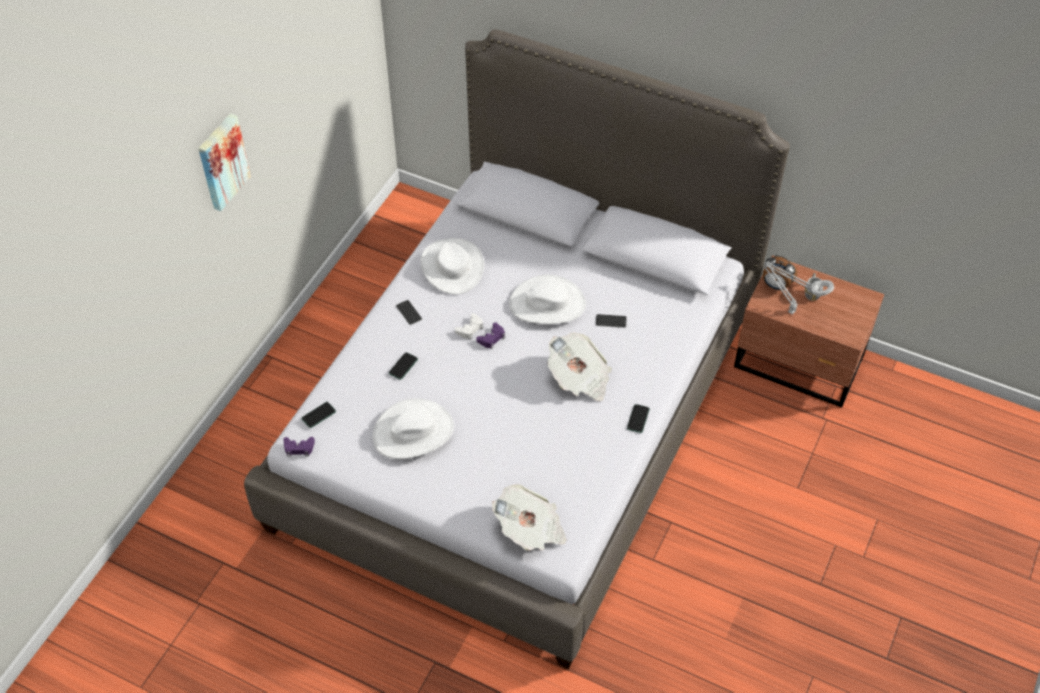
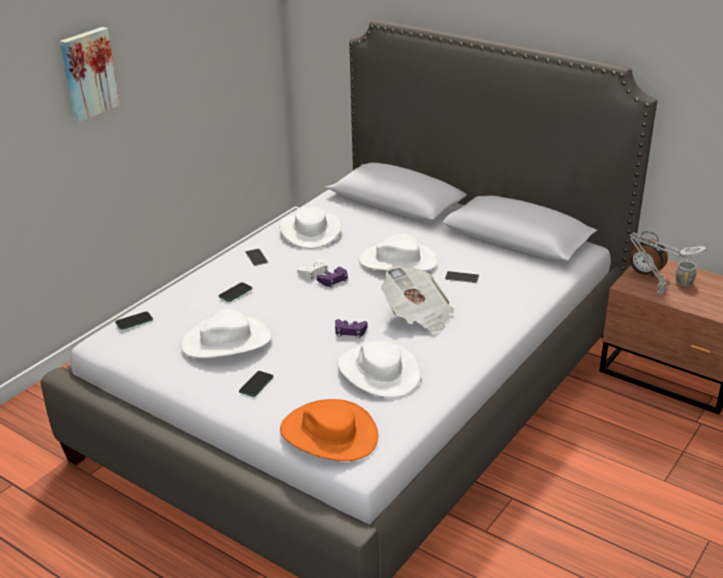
camera: 10 degrees right, 20 degrees down
purple game controller [283,437,315,457] -> purple game controller moved to [335,319,368,338]
newspaper [492,484,567,551] -> orange hat [280,399,378,461]
phone [627,404,650,433] -> phone moved to [239,371,273,397]
none -> white hat [337,341,421,398]

